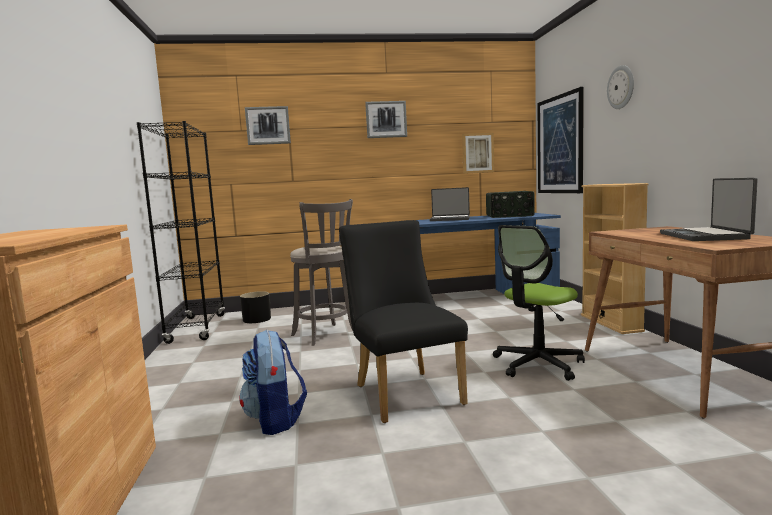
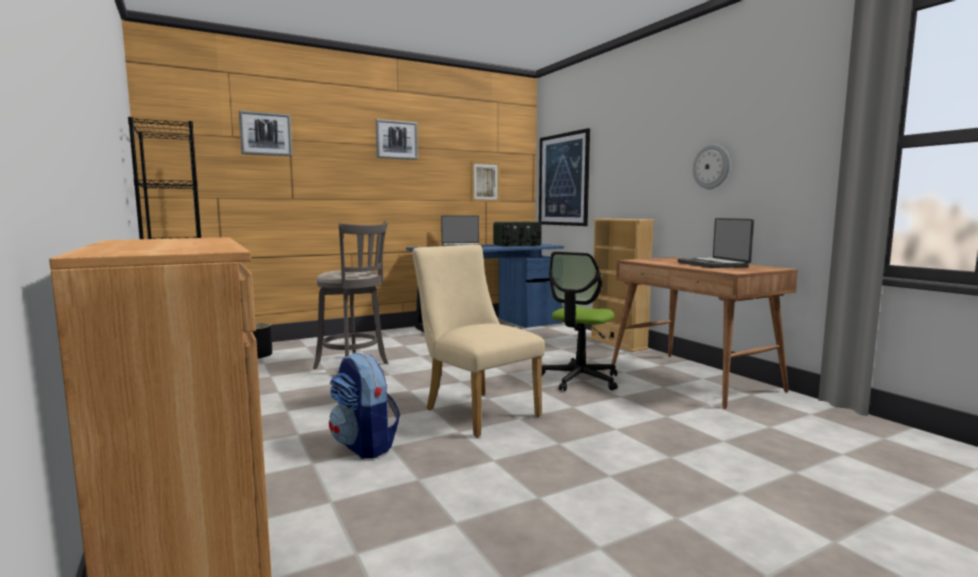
camera: 20 degrees left, 0 degrees up
black chair [339,220,468,423] -> beige chair [412,245,545,437]
wall clock [607,65,634,109] -> wall clock moved to [693,144,730,189]

